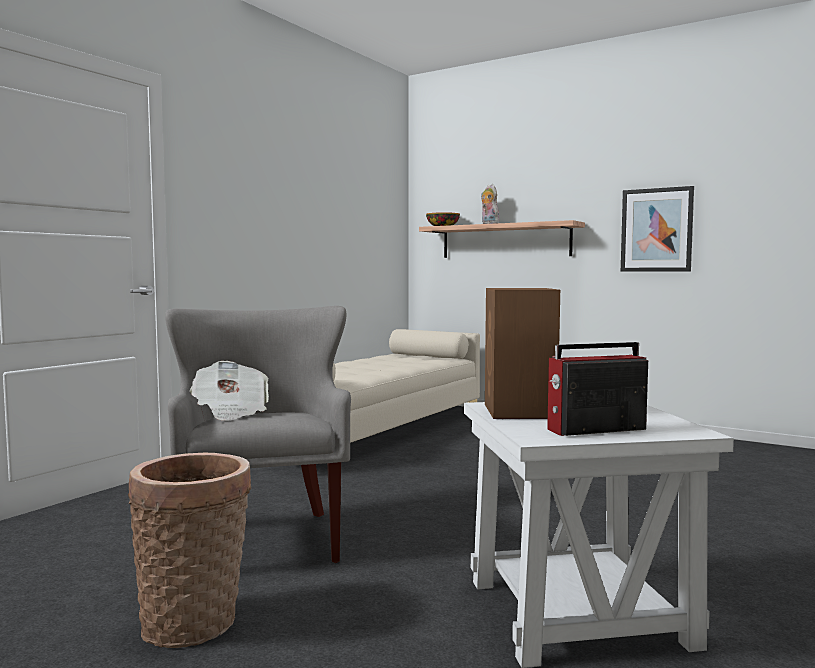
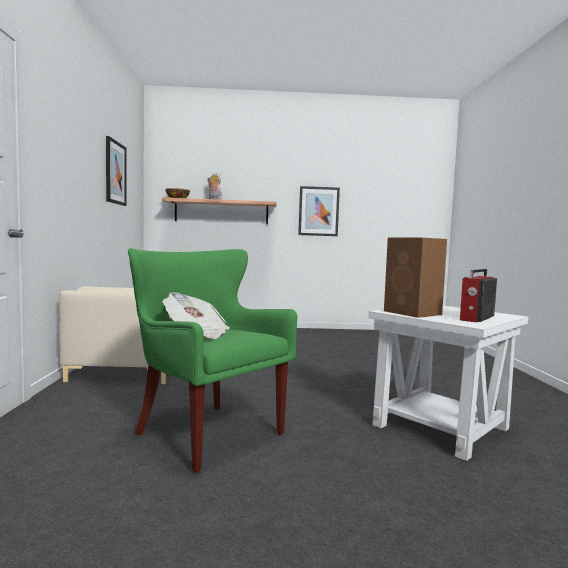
camera: 35 degrees left, 0 degrees up
basket [128,453,251,648] -> none
grey armchair [165,306,351,563] -> green armchair [128,248,297,473]
none -> picture [106,136,126,206]

